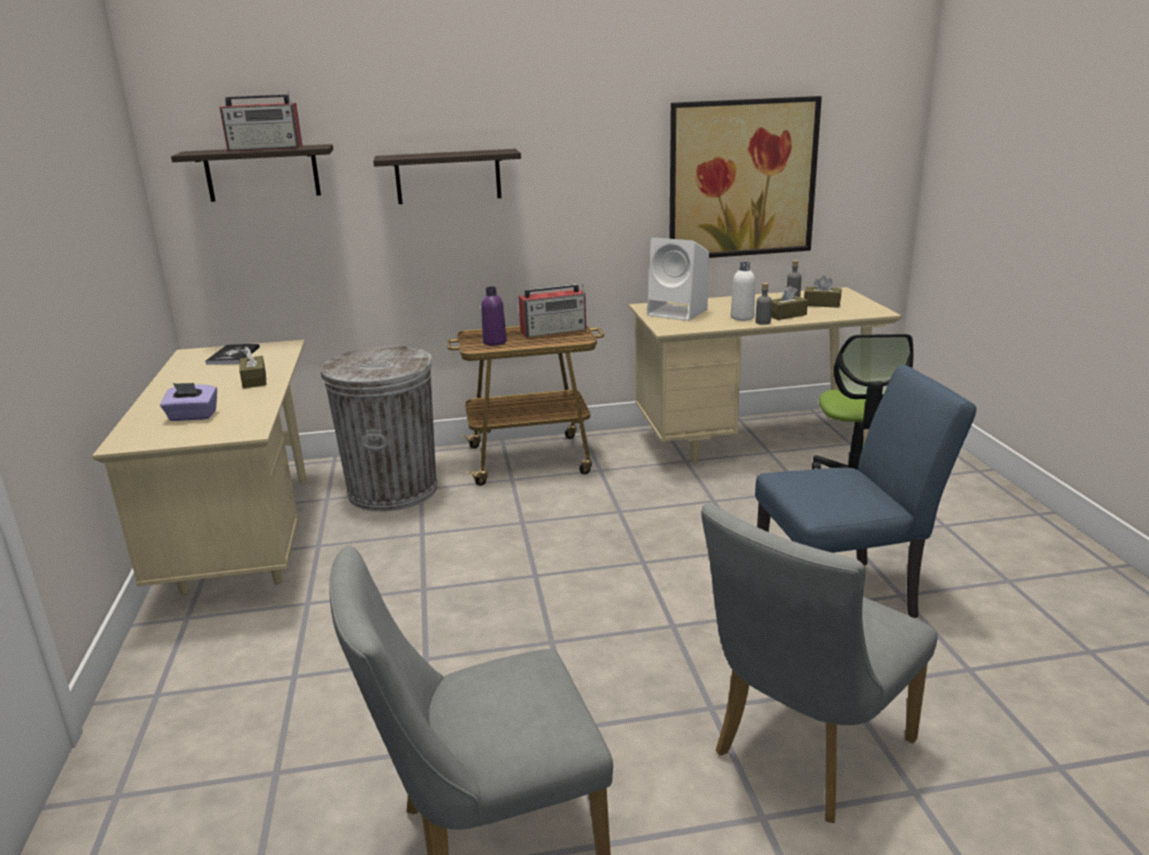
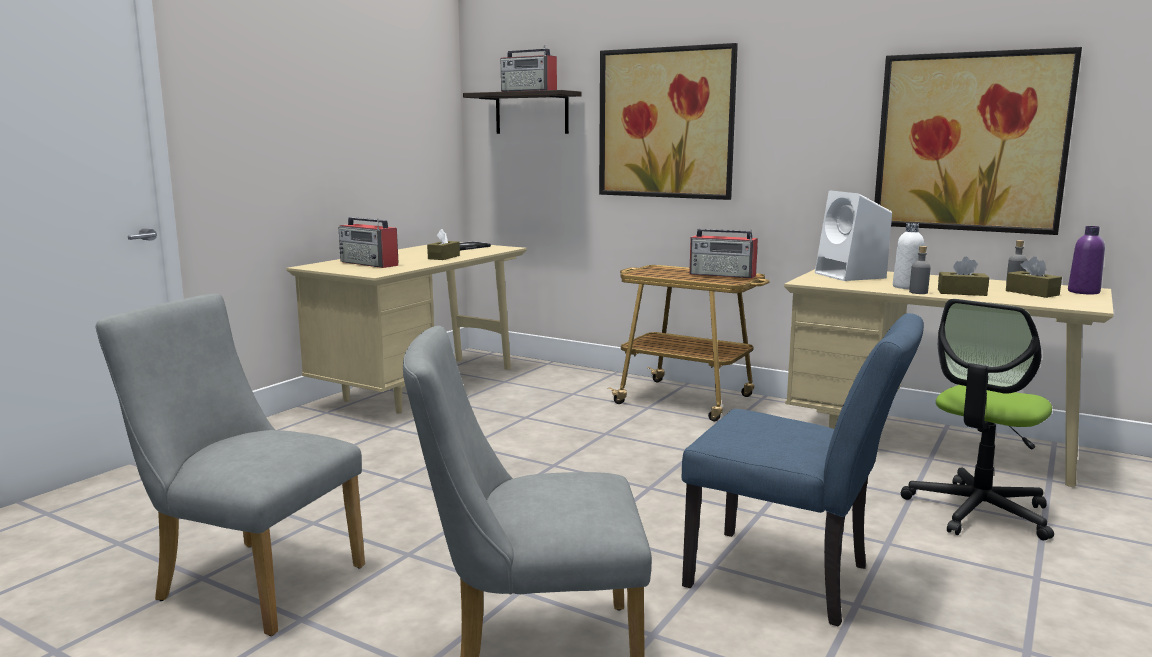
camera: 40 degrees right, 10 degrees down
purple tissue box [160,383,217,421] -> radio [339,217,398,268]
grey trash can [321,346,437,511] -> none
shelf [373,149,521,204] -> picture [599,43,738,200]
purple bottle [481,287,507,345] -> purple bottle moved to [1068,226,1105,295]

